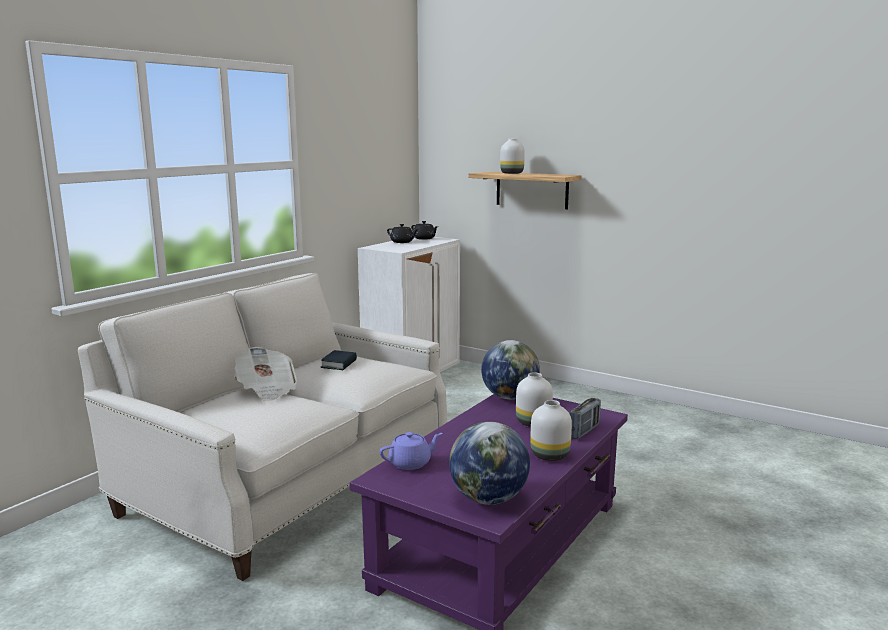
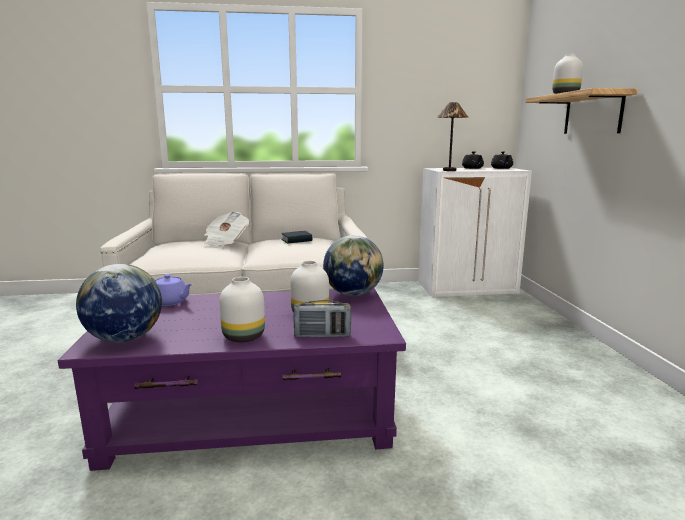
camera: 50 degrees right, 0 degrees up
none -> table lamp [437,102,468,171]

